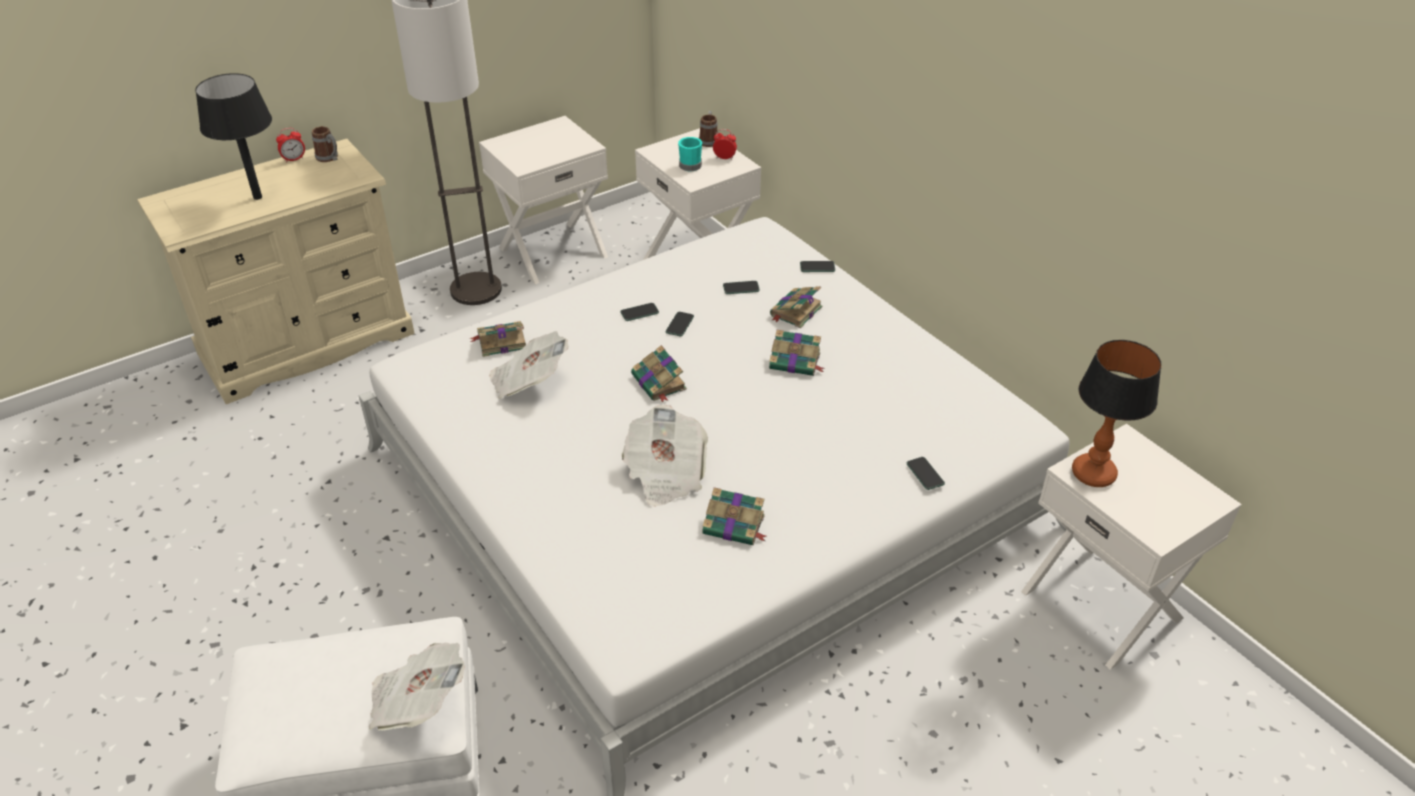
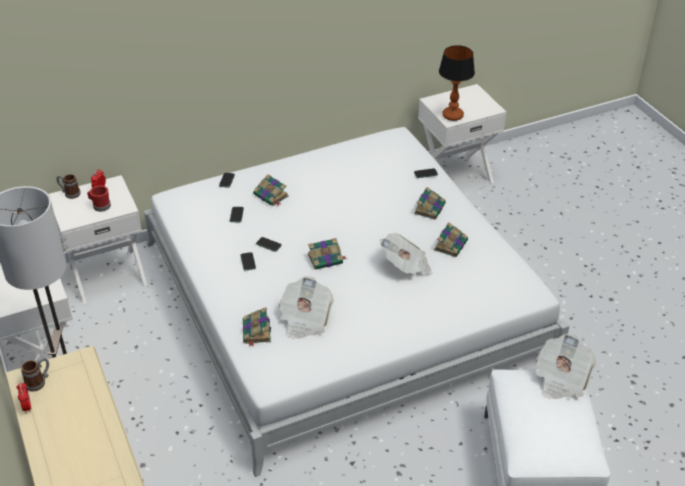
camera: 80 degrees left, 0 degrees up
black table lamp [195,73,272,200] -> none
turquoise mug [678,137,702,171] -> red mug [87,186,111,212]
book [769,330,825,376] -> book moved to [414,187,446,220]

